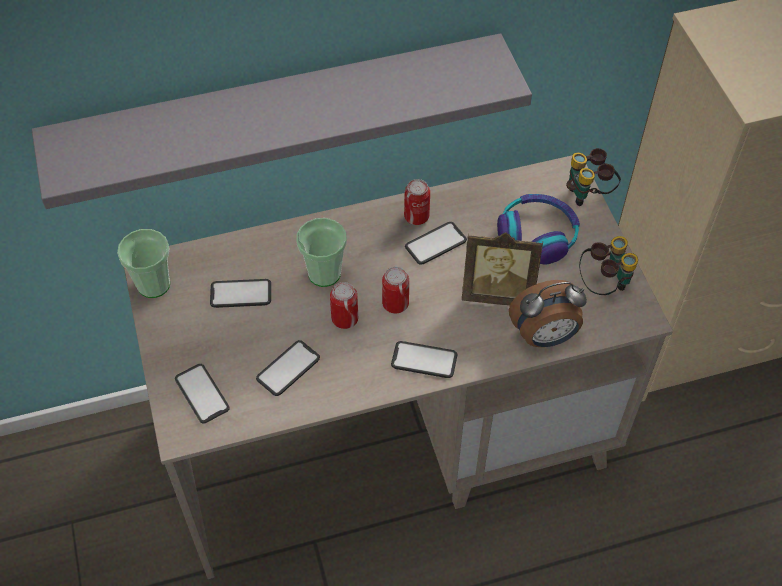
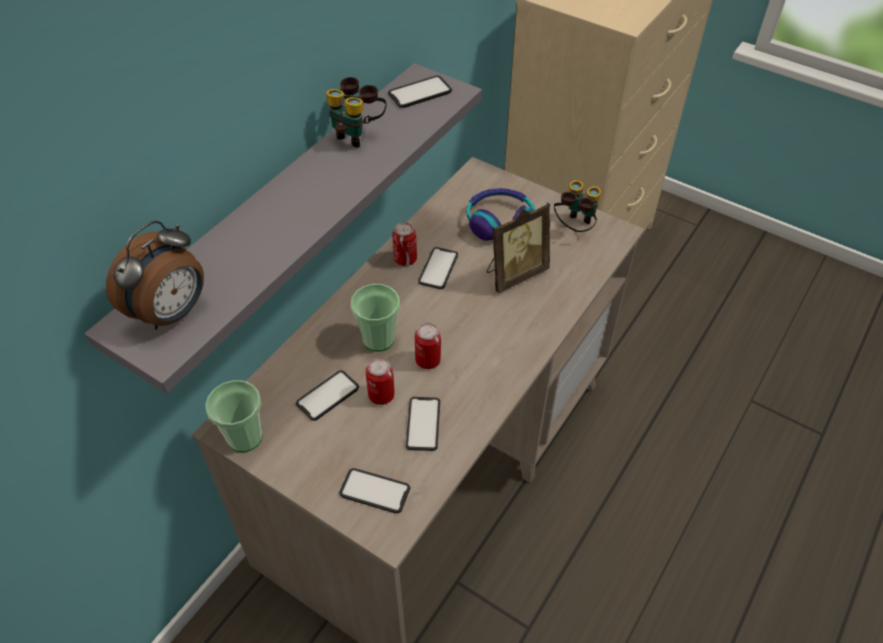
camera: 40 degrees left, 5 degrees down
can [382,267,409,314] -> can moved to [366,358,395,405]
phone [391,341,458,378] -> phone moved to [388,76,452,108]
alarm clock [509,280,587,347] -> alarm clock moved to [106,221,204,330]
binoculars [566,148,621,206] -> binoculars moved to [326,77,386,148]

